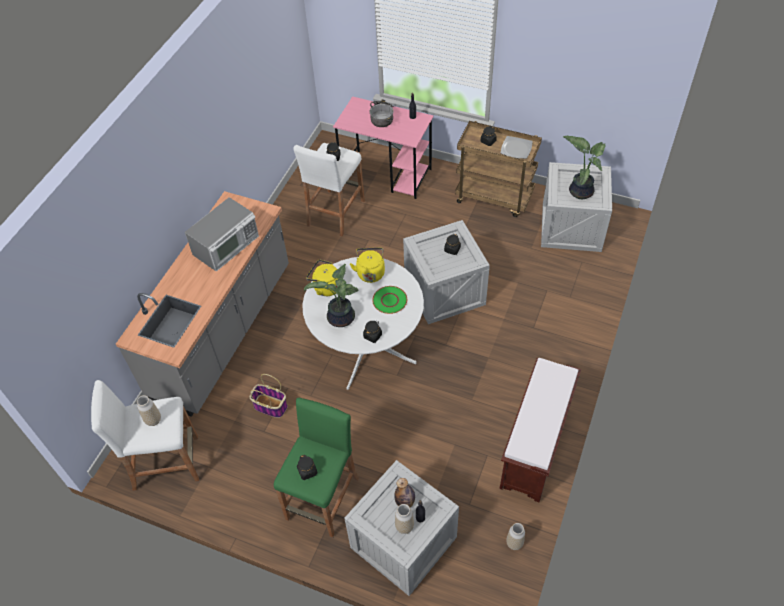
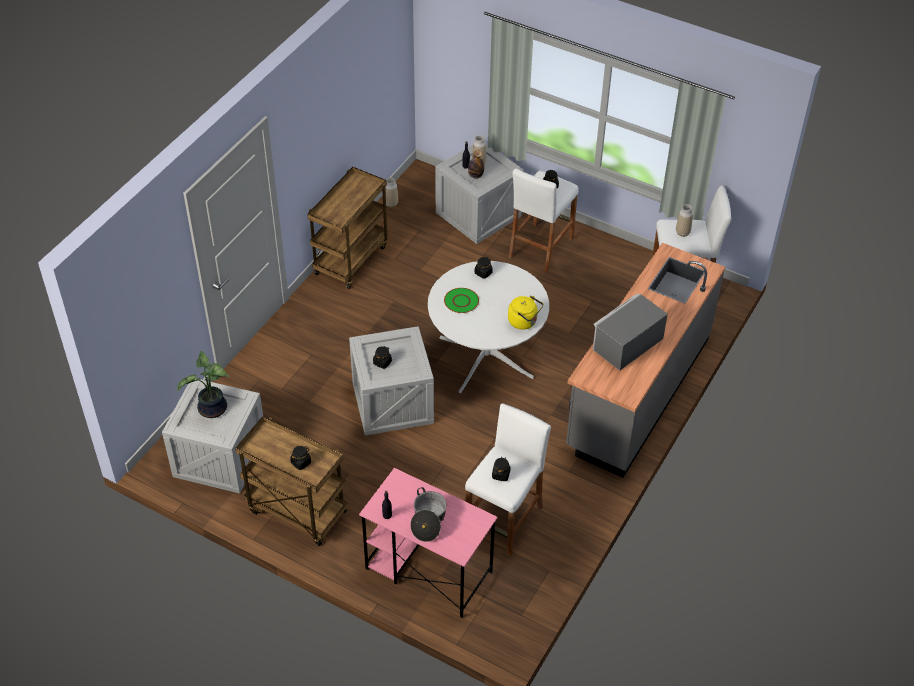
camera: 175 degrees left, 5 degrees down
basket [250,374,288,418] -> none
green stool [274,398,359,538] -> white stool [509,168,579,273]
potted plant [304,264,358,327] -> none
yellow kettle [350,248,385,283] -> none
brown bench [500,358,581,502] -> brown cart [307,167,389,289]
plate [501,136,533,159] -> none

